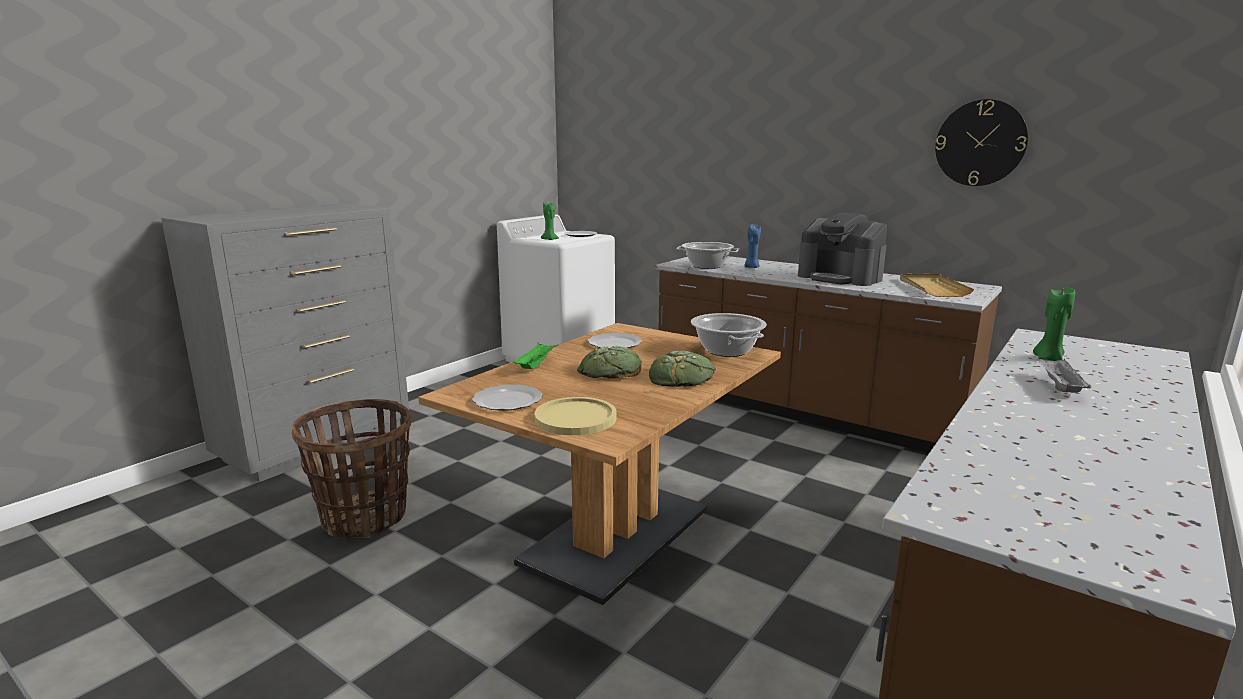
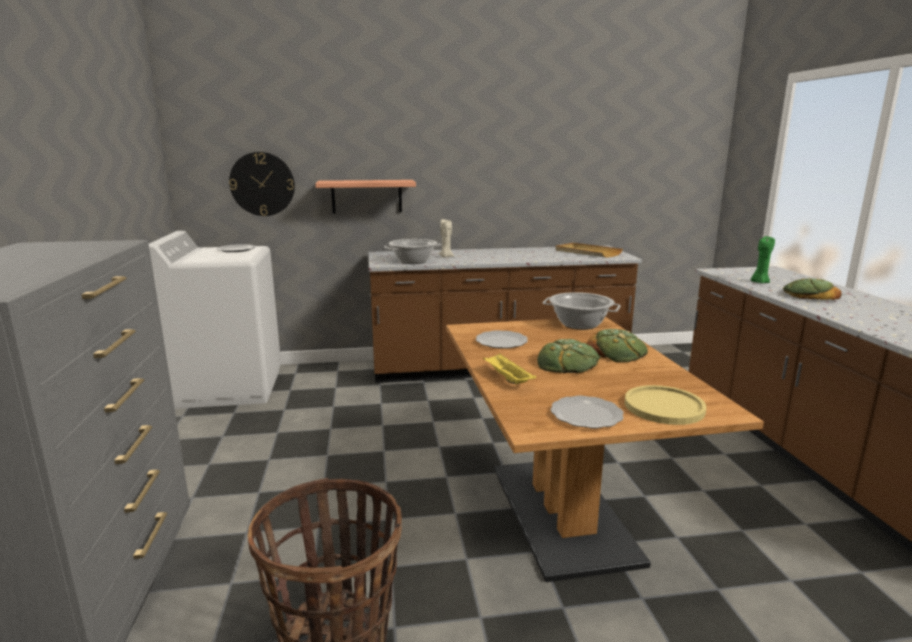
camera: 45 degrees left, 0 degrees up
green tray [513,342,558,369] -> yellow tray [483,354,536,384]
green candle [541,202,559,240] -> none
blue candle [744,224,761,268] -> beige candle [439,219,454,258]
coffee machine [798,213,887,286] -> none
wall clock [935,99,1028,186] -> wall clock moved to [229,152,295,216]
grey tray [1037,359,1091,393] -> bread [783,278,841,300]
none -> shelf [315,180,416,213]

